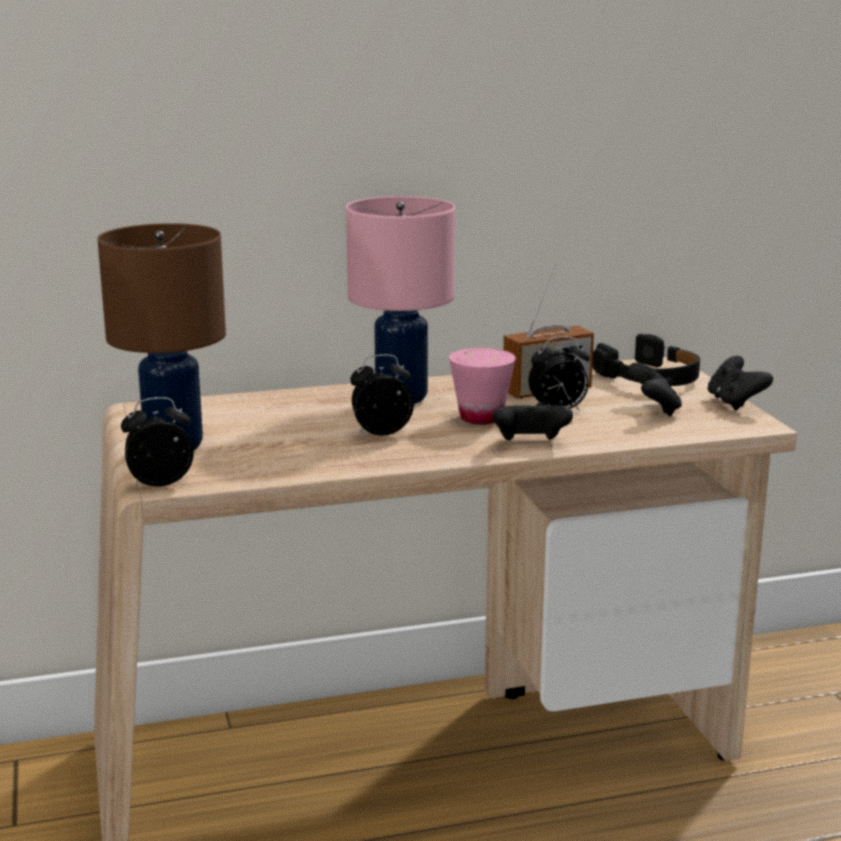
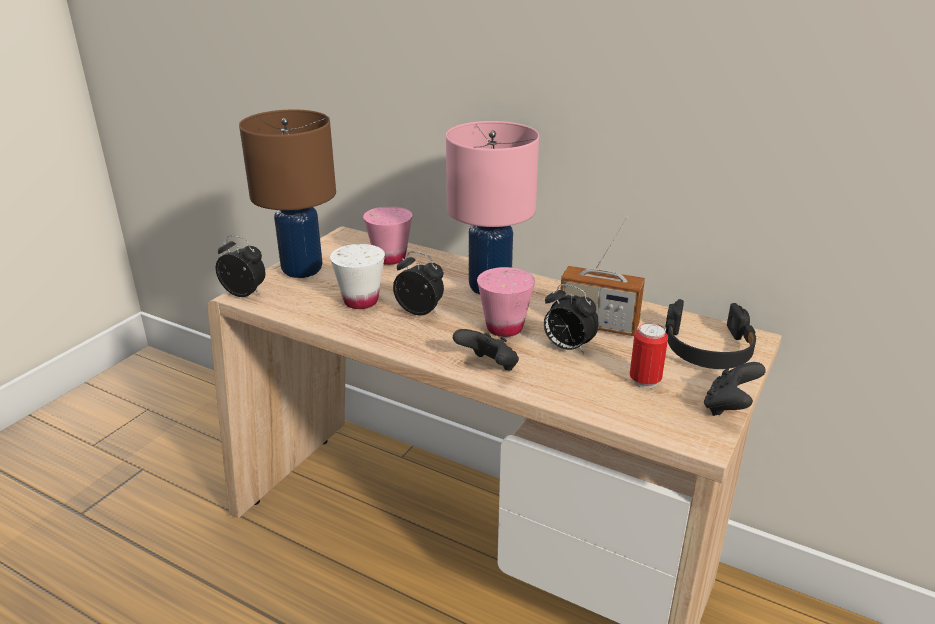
camera: 45 degrees right, 10 degrees up
black game controller [628,363,682,416] -> can [630,323,668,388]
none -> white cup [330,244,385,309]
none -> pink cup [363,206,412,265]

